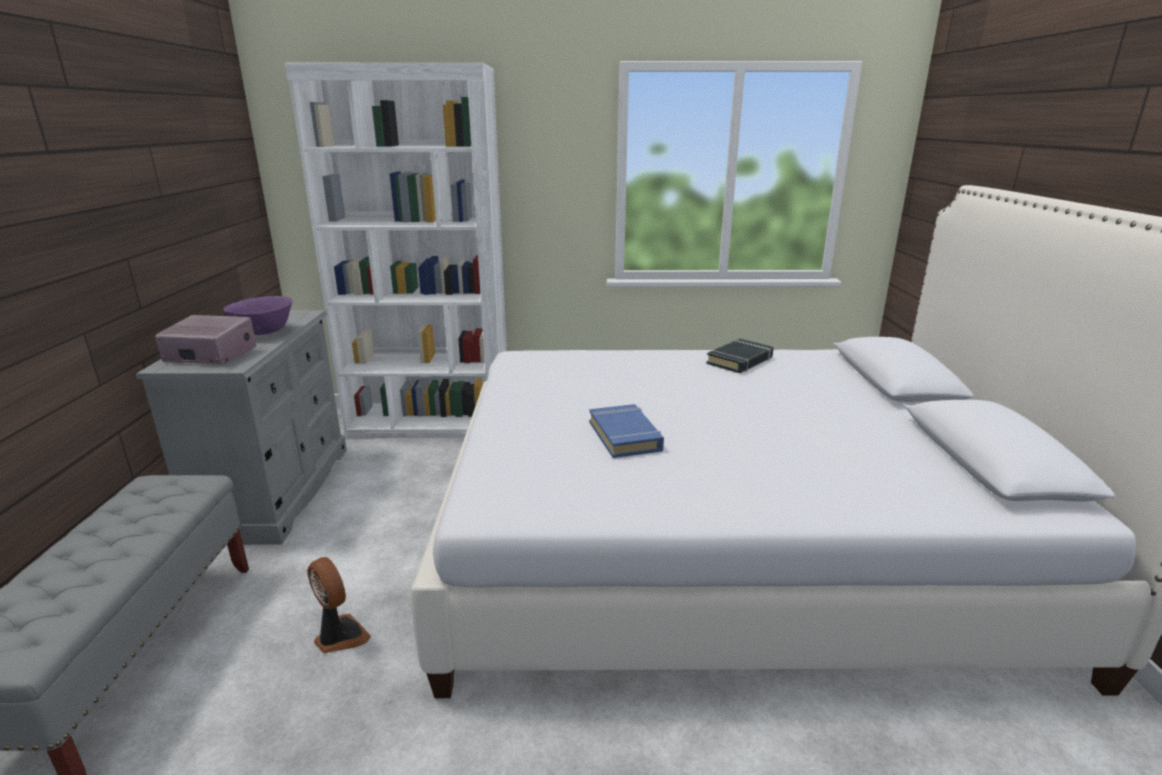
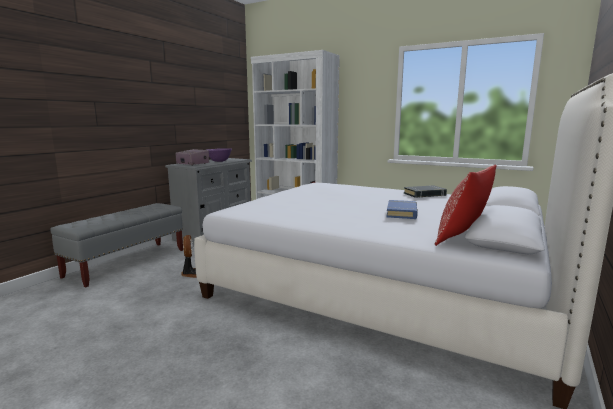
camera: 30 degrees right, 10 degrees down
blue book [589,404,664,458] -> blue book moved to [387,200,418,219]
none -> pillow [435,164,496,246]

